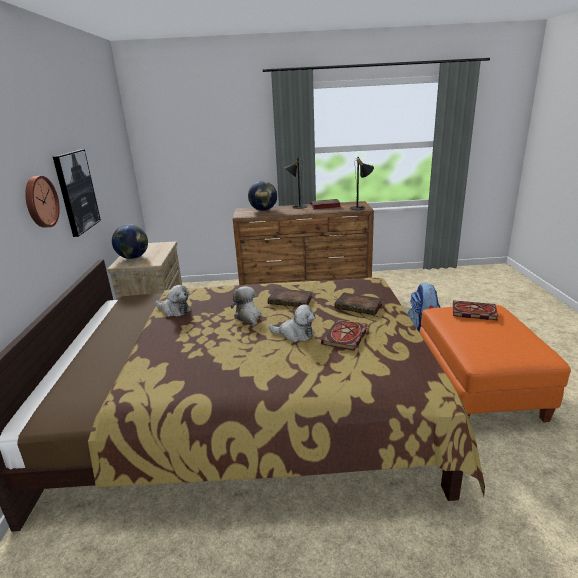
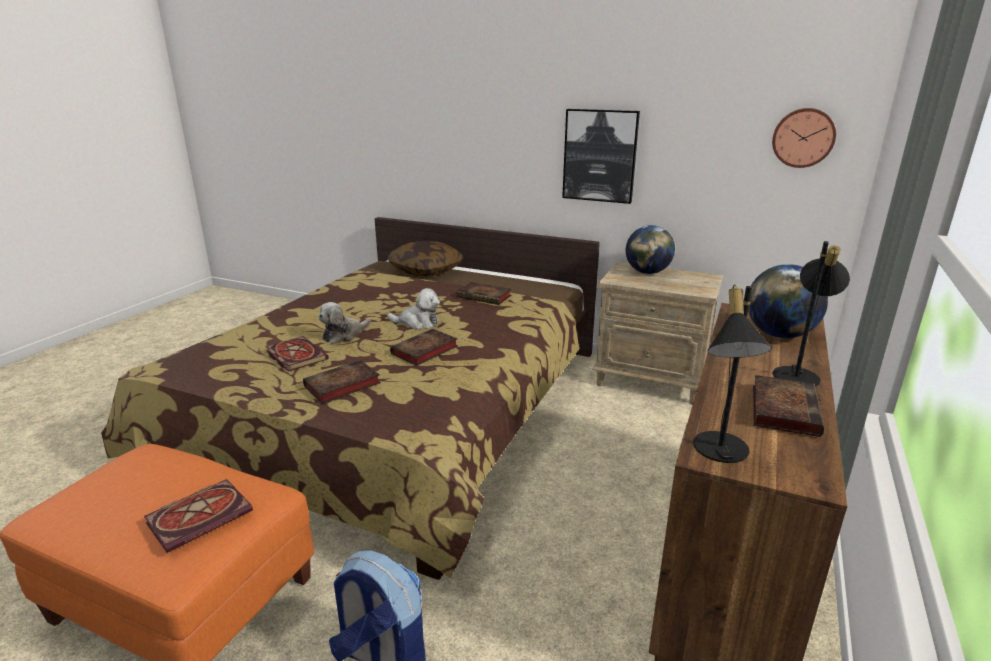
camera: 115 degrees right, 0 degrees up
wall clock [25,176,60,228] -> wall clock moved to [772,108,836,168]
plush toy [156,285,191,317] -> book [457,282,512,305]
none -> pillow [387,241,464,276]

